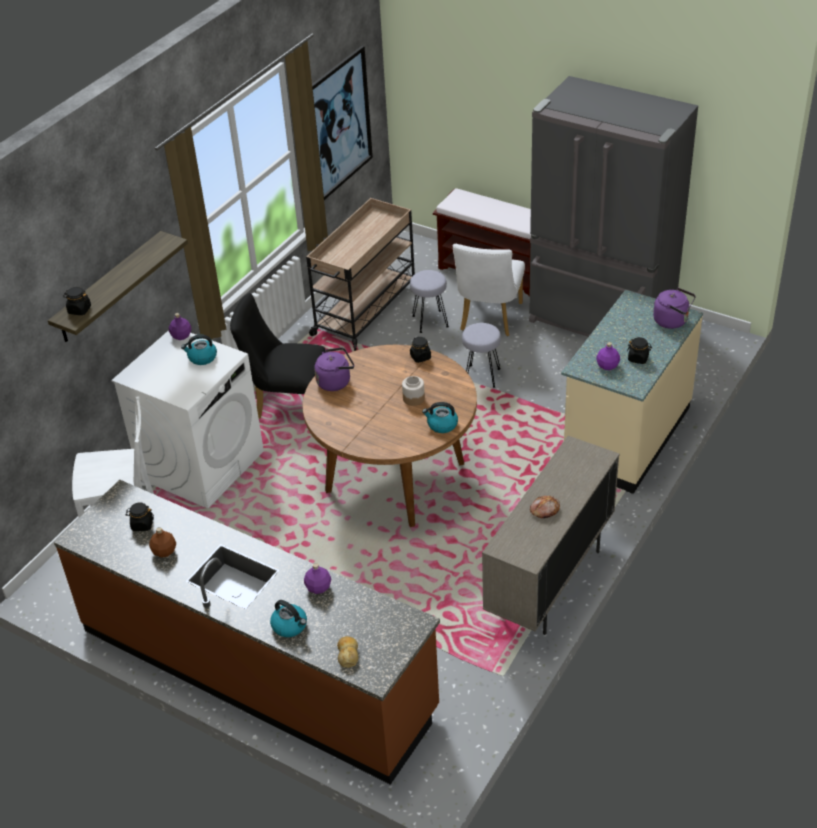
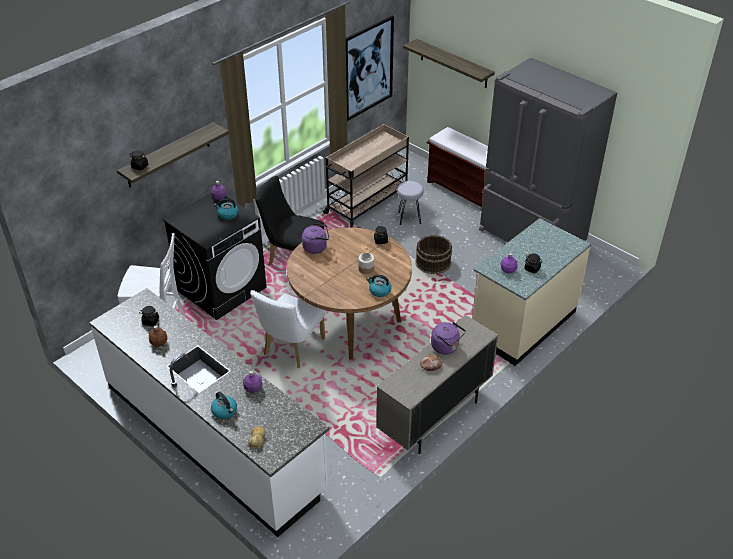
camera: 10 degrees right, 0 degrees up
brown counter [54,480,440,785] -> white counter [89,288,329,537]
white washing machine [111,330,264,509] -> black washing machine [163,193,267,320]
white chair [453,244,525,336] -> white chair moved to [250,290,325,368]
grey stool [462,323,501,388] -> brown bucket [415,235,452,274]
purple kettle [653,288,696,329] -> purple kettle moved to [431,322,466,354]
none -> shelf [403,39,495,88]

